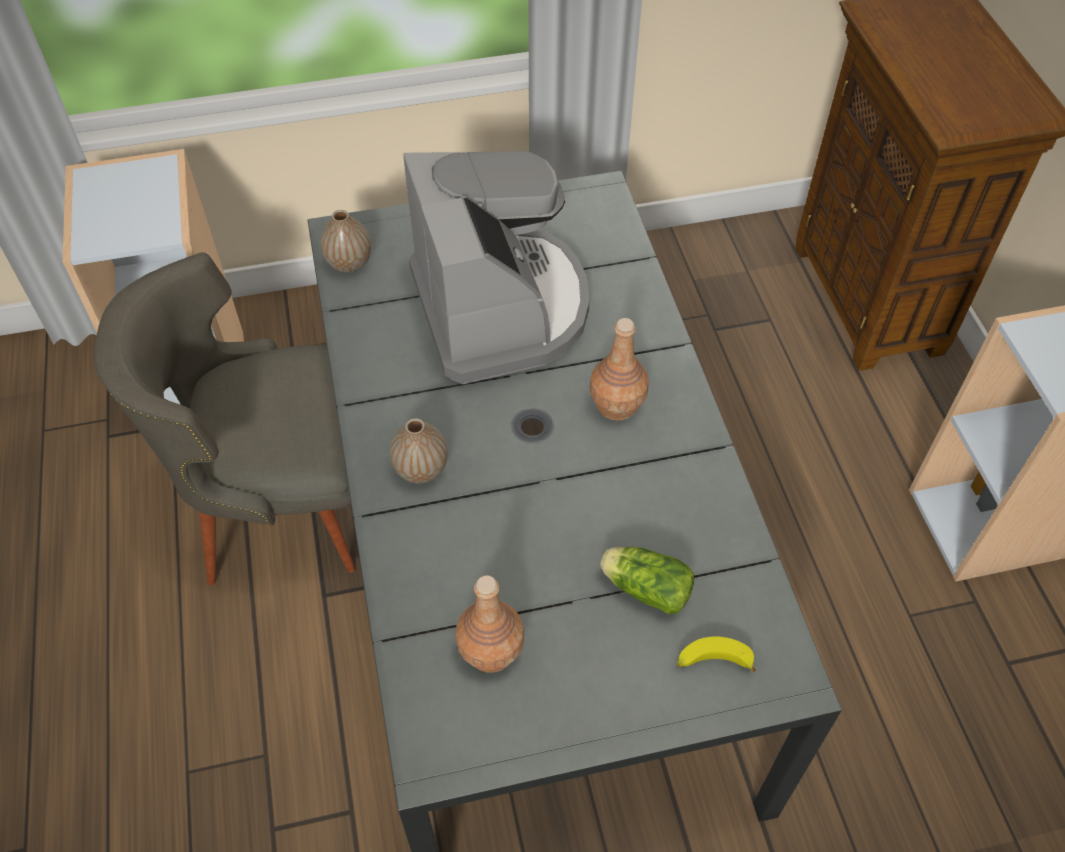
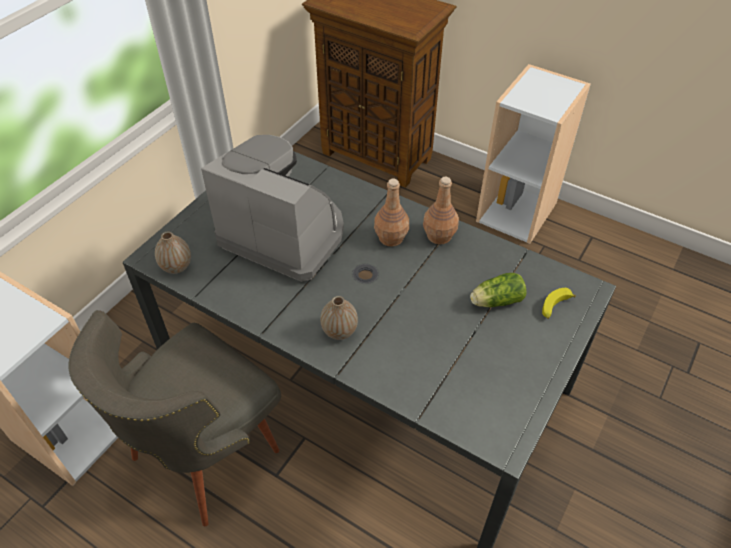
camera: 45 degrees left, 5 degrees down
brown bottle [456,575,524,673] -> brown bottle moved to [423,177,459,244]

